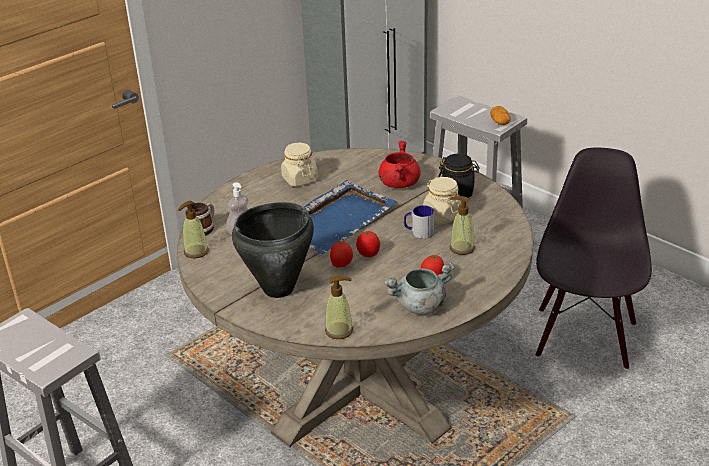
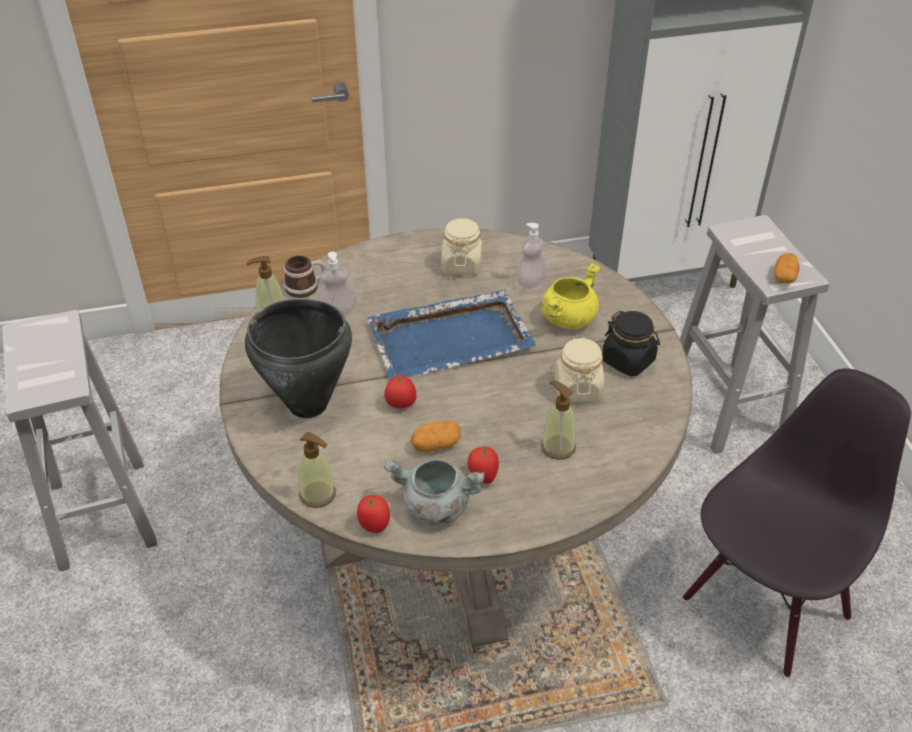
camera: 30 degrees right, 10 degrees up
tomato [356,231,380,257] -> tomato moved to [357,495,390,533]
red cooking pot [379,141,421,188] -> yellow cooking pot [541,263,600,329]
mug [404,205,434,239] -> none
none -> potato [411,421,461,452]
none -> soap dispenser [516,223,546,289]

